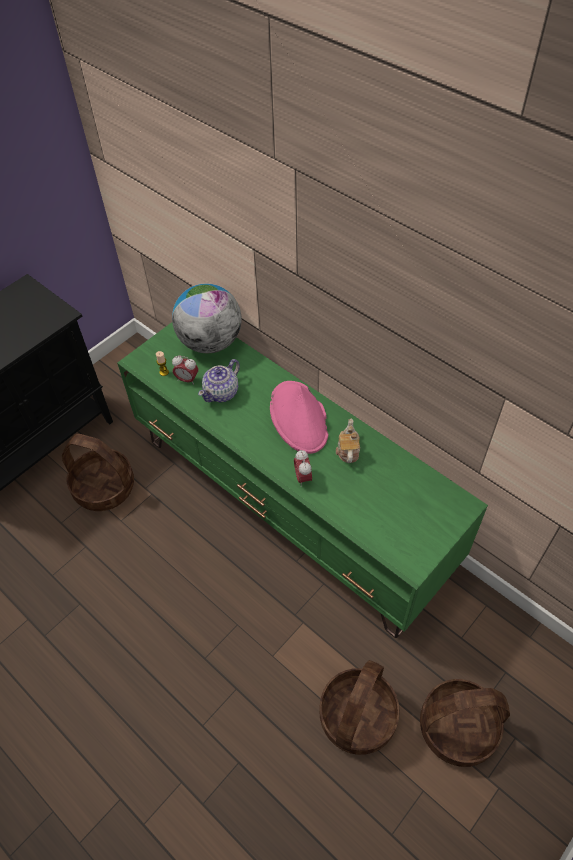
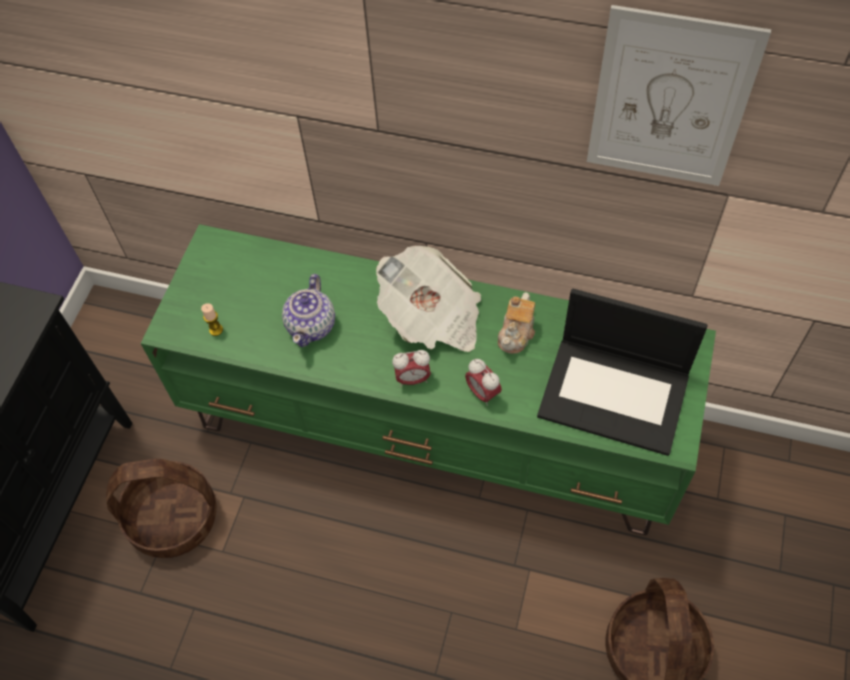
camera: 25 degrees left, 5 degrees up
globe [172,284,242,353] -> none
alarm clock [172,355,198,385] -> alarm clock moved to [392,350,431,387]
pink hat [270,381,329,454] -> newspaper [376,246,481,352]
teapot [336,419,360,463] -> teapot turned 135 degrees counterclockwise [498,292,535,354]
basket [420,679,510,767] -> none
none -> laptop [537,289,708,456]
none -> picture [587,5,771,186]

